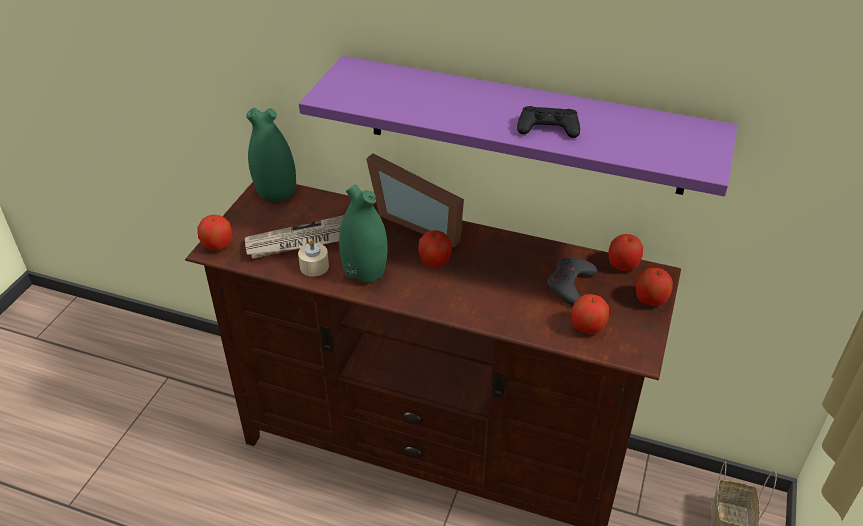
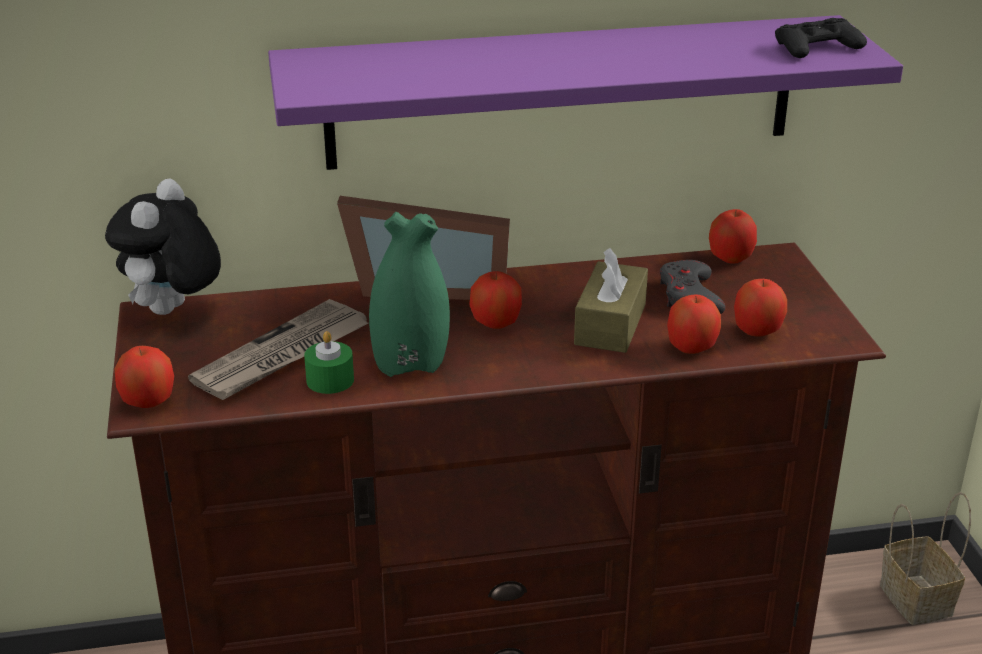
camera: 30 degrees left, 10 degrees down
green vase [246,108,296,201] -> plush toy [105,179,221,315]
beige candle [298,240,329,277] -> green candle [304,331,354,394]
black game controller [517,106,580,138] -> black game controller moved to [775,18,867,58]
apple [636,268,673,306] -> apple moved to [667,294,721,354]
none -> brown tissue box [574,248,648,353]

